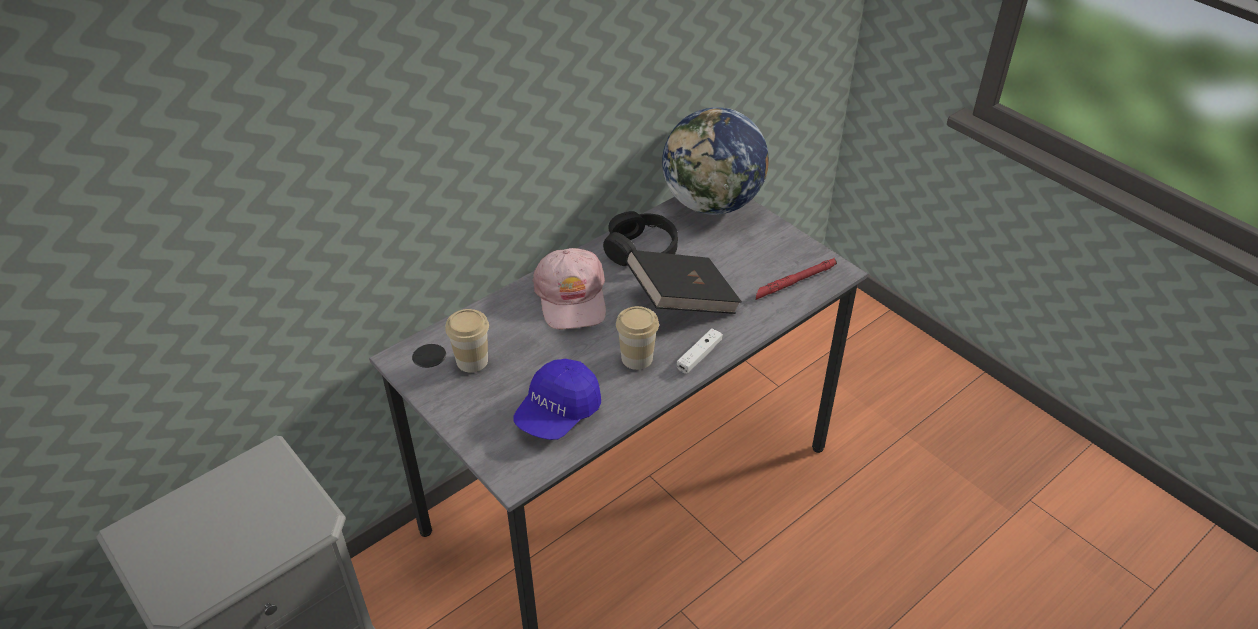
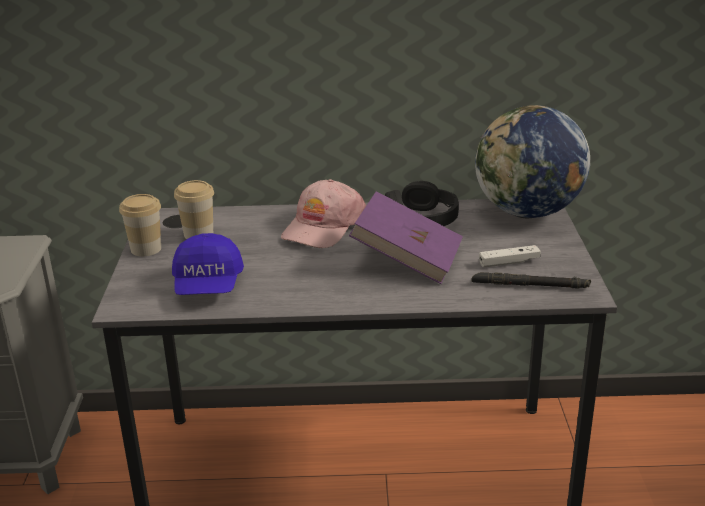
camera: 40 degrees right, 15 degrees down
blue cap [513,359,601,440] -> blue cap turned 75 degrees counterclockwise [172,233,244,295]
cup [616,306,659,370] -> cup moved to [119,194,161,256]
black book [626,250,742,314] -> purple book [349,191,463,284]
white game controller [677,328,723,374] -> white game controller moved to [479,245,541,267]
red flashlight [756,258,837,300] -> black flashlight [471,272,591,289]

